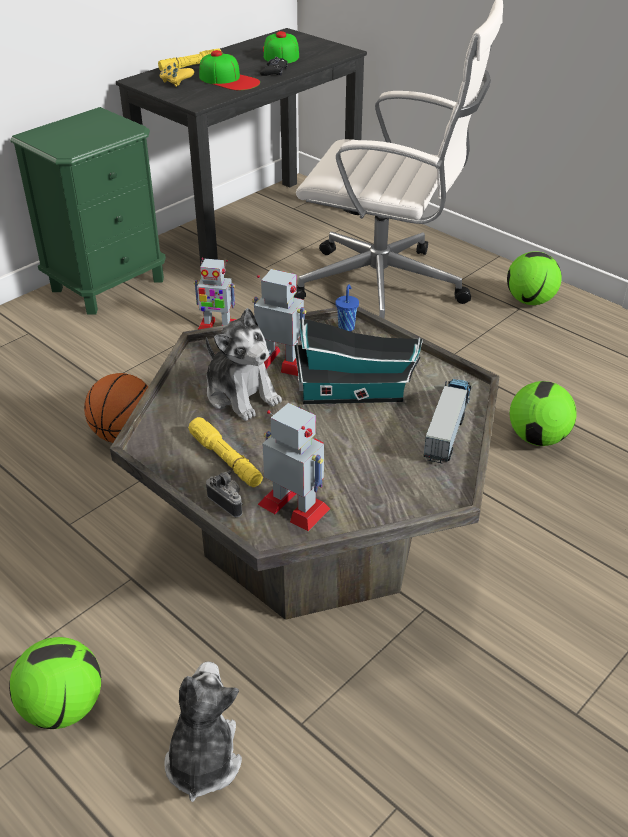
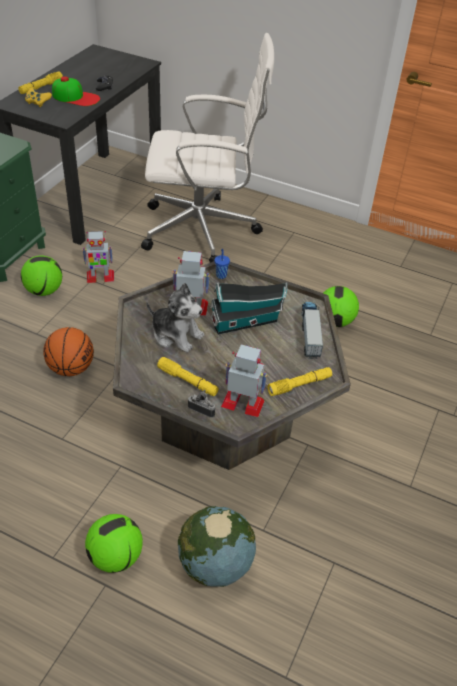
camera: 20 degrees left, 5 degrees up
plush toy [164,661,242,802] -> globe [178,506,256,587]
cap [263,31,299,63] -> none
football [507,251,562,305] -> football moved to [21,255,62,296]
none -> yellow flashlight [268,367,332,396]

